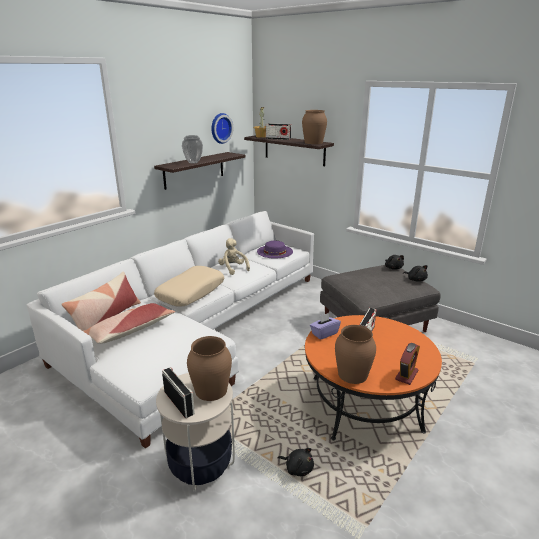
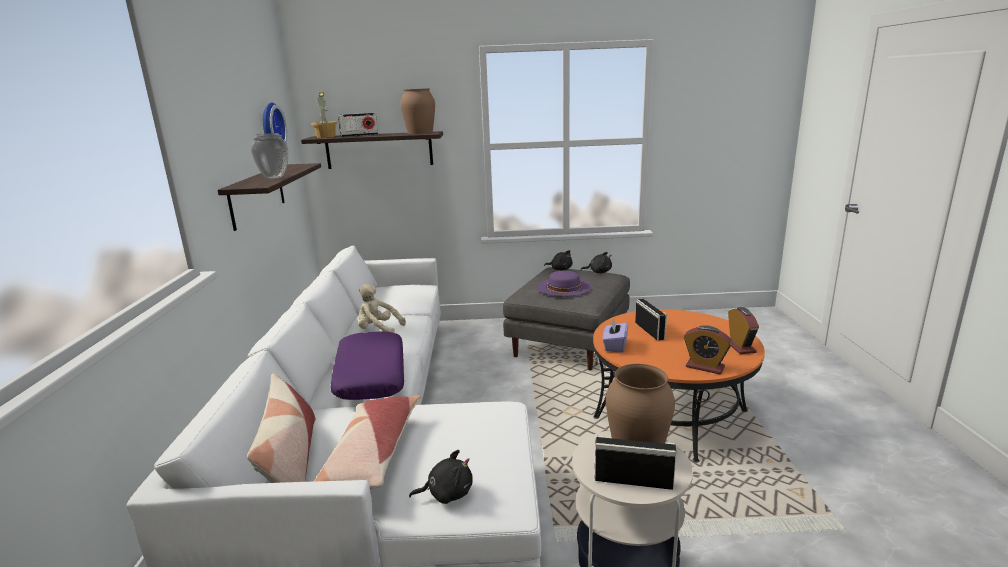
camera: 40 degrees left, 5 degrees down
beige pillow [154,266,224,307] -> purple pillow [330,331,404,400]
purple hat [257,241,293,259] -> purple hat moved to [537,270,592,296]
black plush toy [278,448,314,476] -> black plush toy moved to [409,450,473,504]
brown vase [335,325,376,384] -> alarm clock [684,326,732,374]

